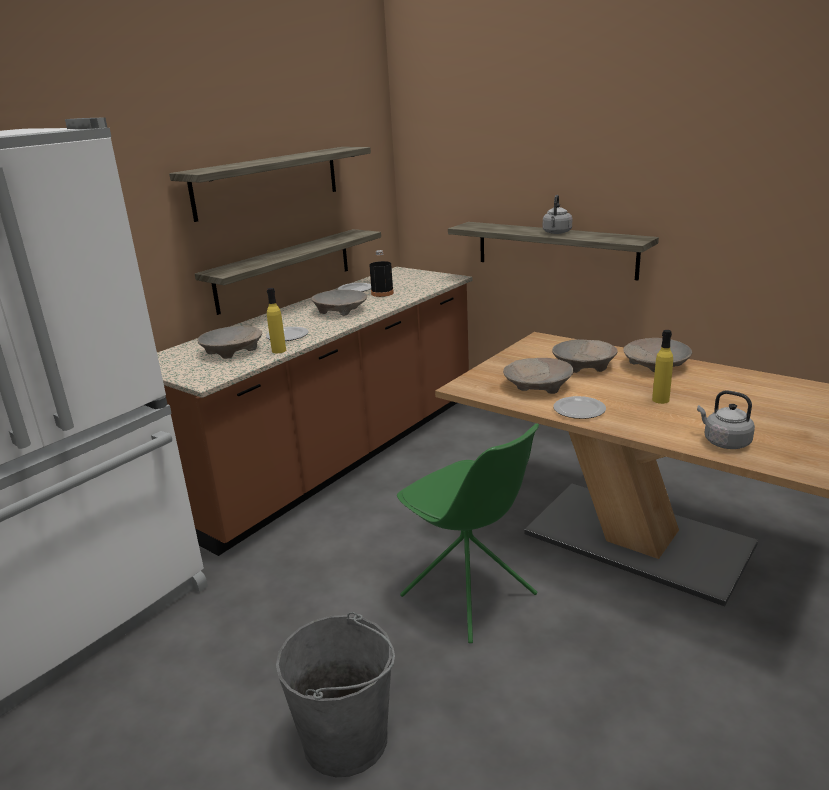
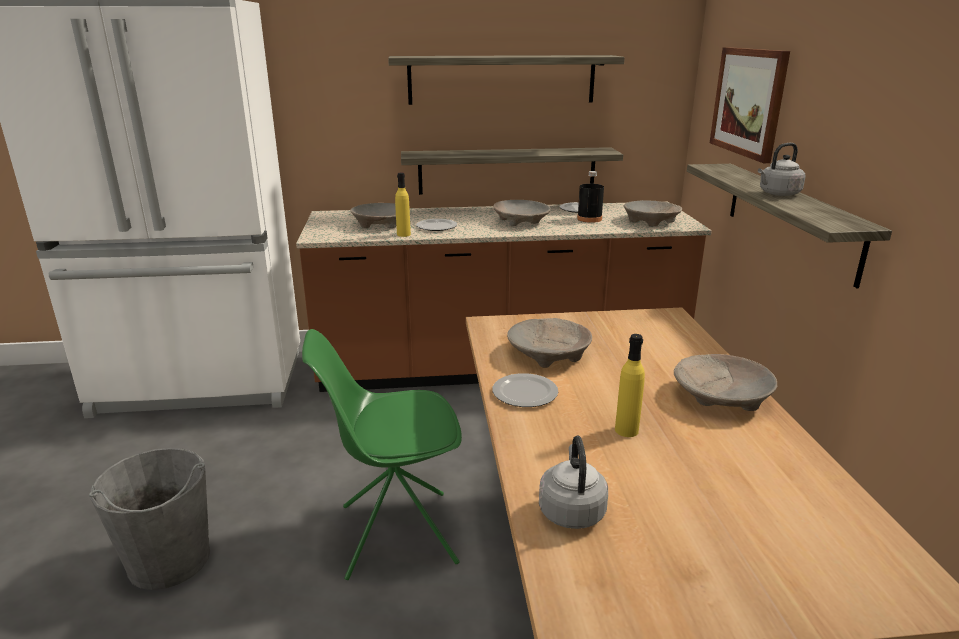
camera: 45 degrees right, 0 degrees up
green chair [397,423,539,643] -> green chair turned 75 degrees clockwise [302,329,462,580]
beige bowl [552,339,618,373] -> beige bowl moved to [624,200,682,226]
none -> picture [710,47,790,163]

